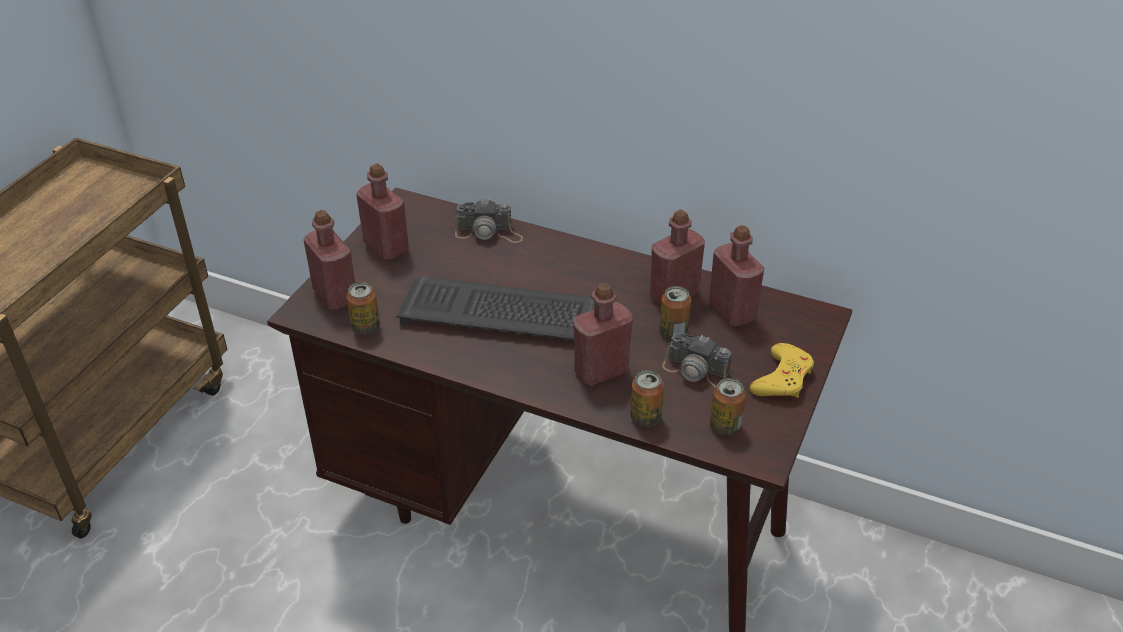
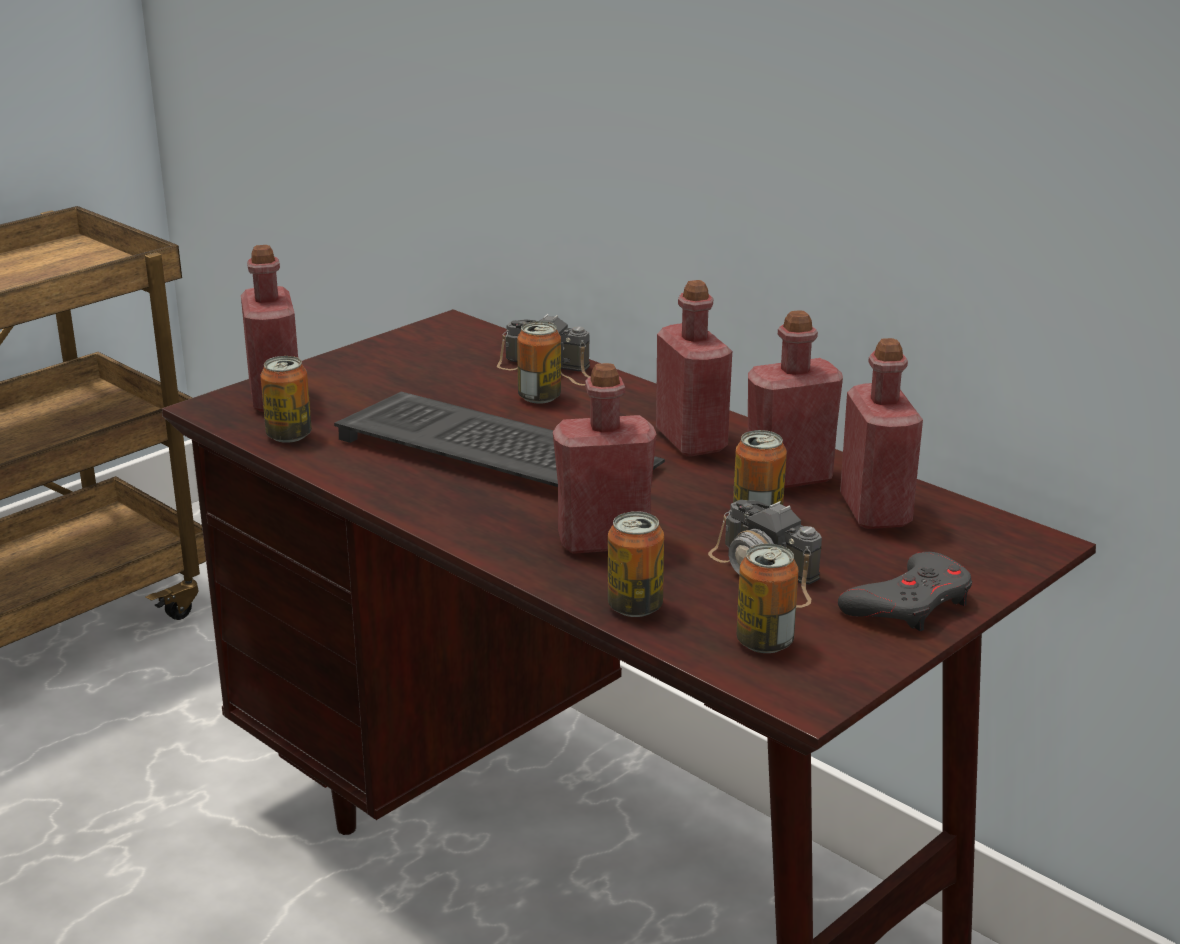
camera: 20 degrees right, 15 degrees down
red bottle [356,163,409,260] -> red bottle moved to [656,280,732,457]
yellow game controller [750,343,814,398] -> grey game controller [838,552,972,631]
none -> can [517,321,561,404]

